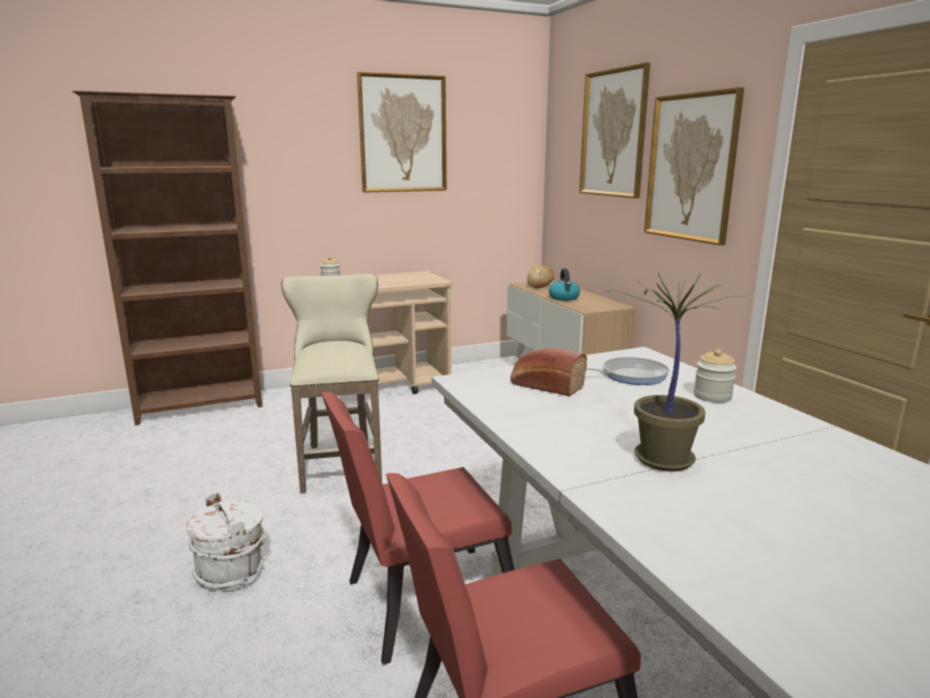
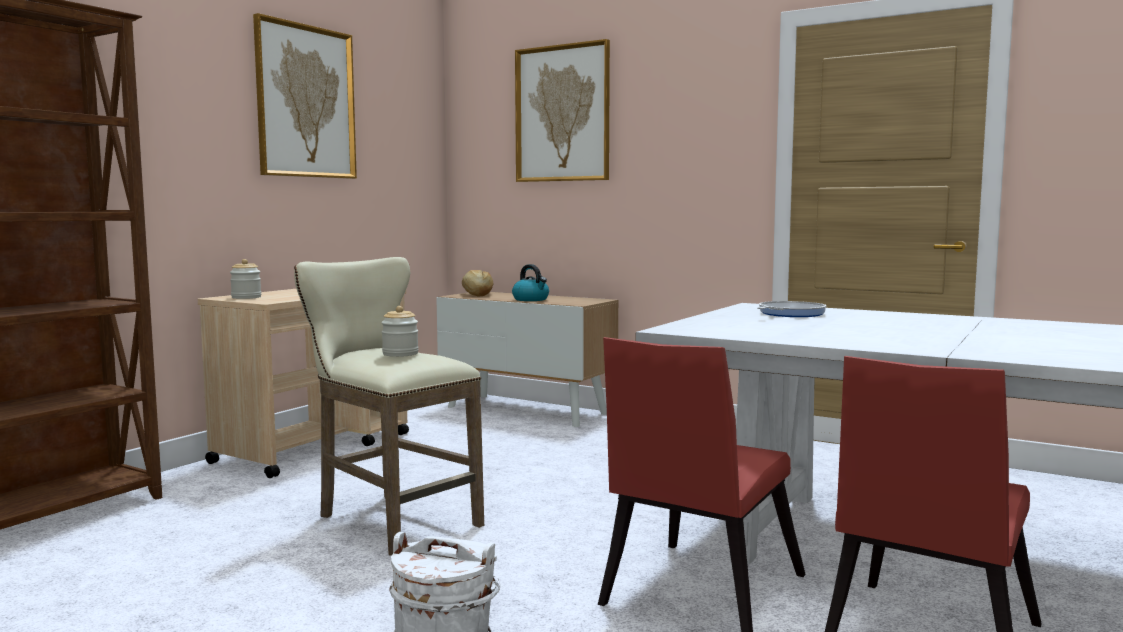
camera: 35 degrees left, 10 degrees down
bread [510,348,587,396] -> none
potted plant [603,272,751,472] -> none
picture [644,87,744,245] -> none
jar [694,349,737,403] -> jar moved to [381,306,419,357]

